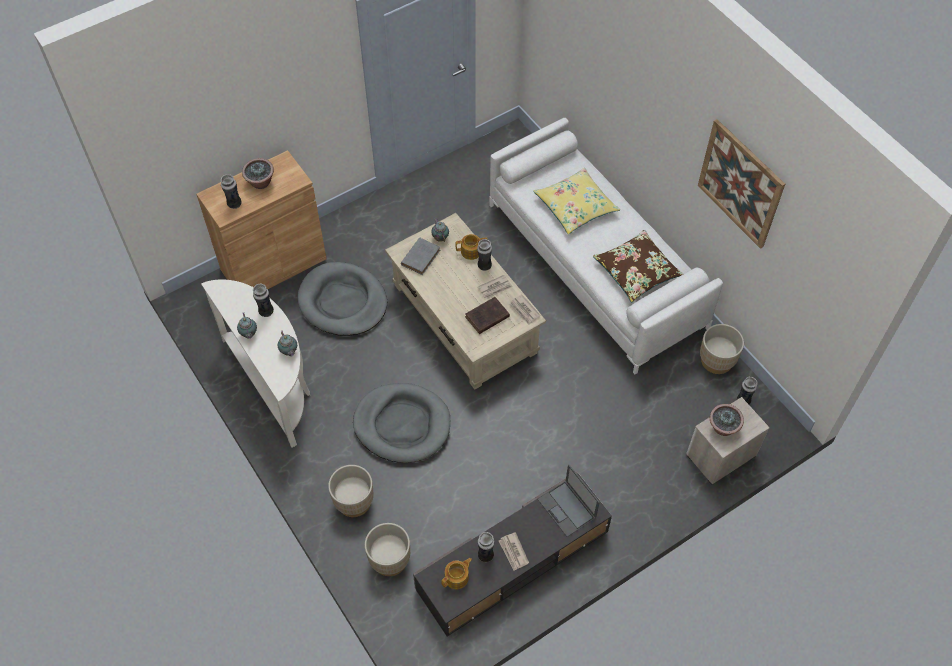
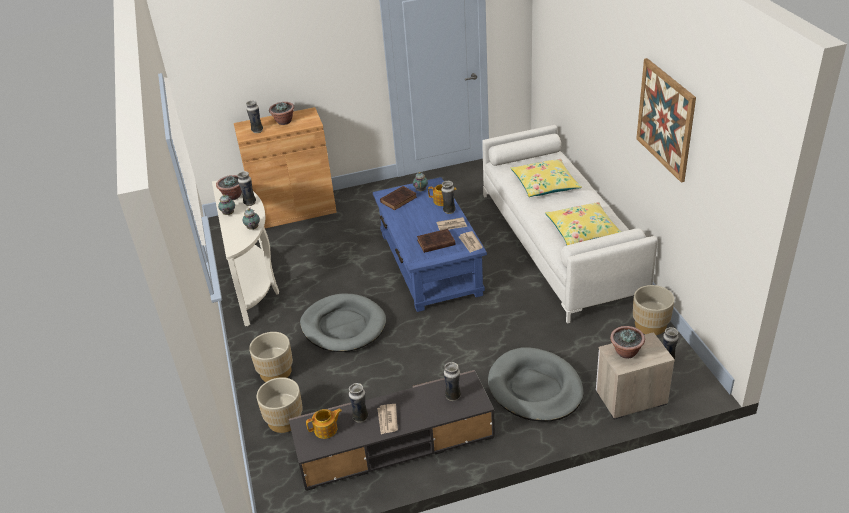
camera: 20 degrees right, 20 degrees down
grey dog bed [298,262,387,336] -> grey dog bed moved to [488,347,584,422]
beige coffee table [385,213,546,390] -> blue coffee table [373,177,487,312]
grey book [401,238,440,275] -> brown book [380,186,417,210]
laptop [538,465,600,537] -> vase [444,362,461,401]
brown pillow [593,230,683,302] -> yellow pillow [545,202,622,245]
none -> potted plant [216,175,242,200]

